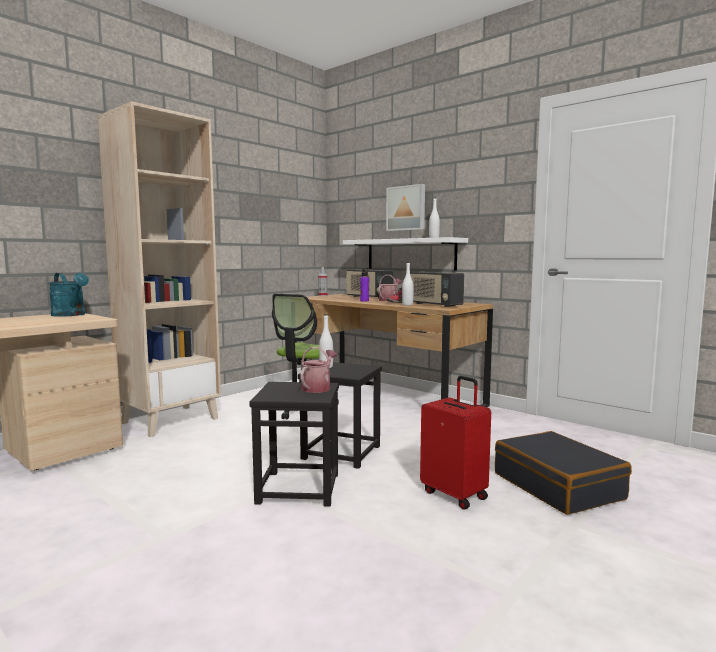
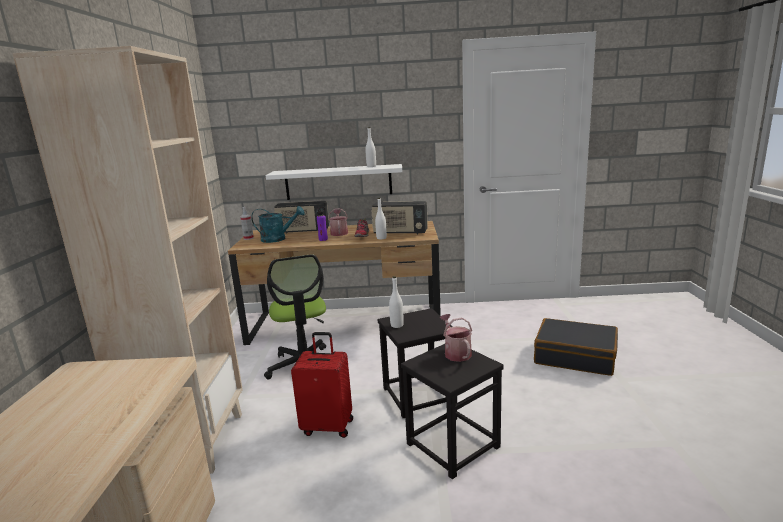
camera: 40 degrees left, 10 degrees up
turquoise watering can [49,273,89,317] -> turquoise watering can moved to [251,206,305,243]
picture [386,184,425,231] -> none
red suitcase [420,376,491,510] -> red suitcase moved to [291,332,353,438]

